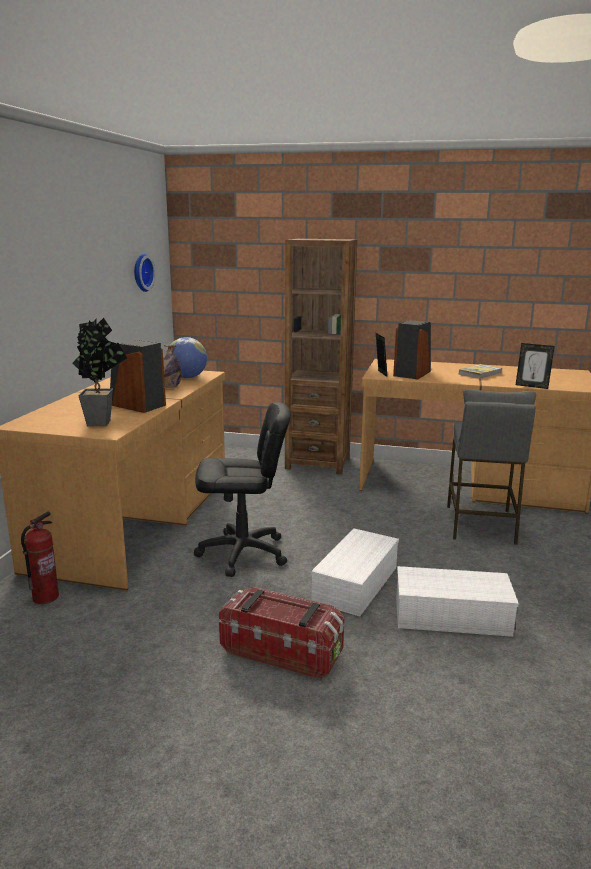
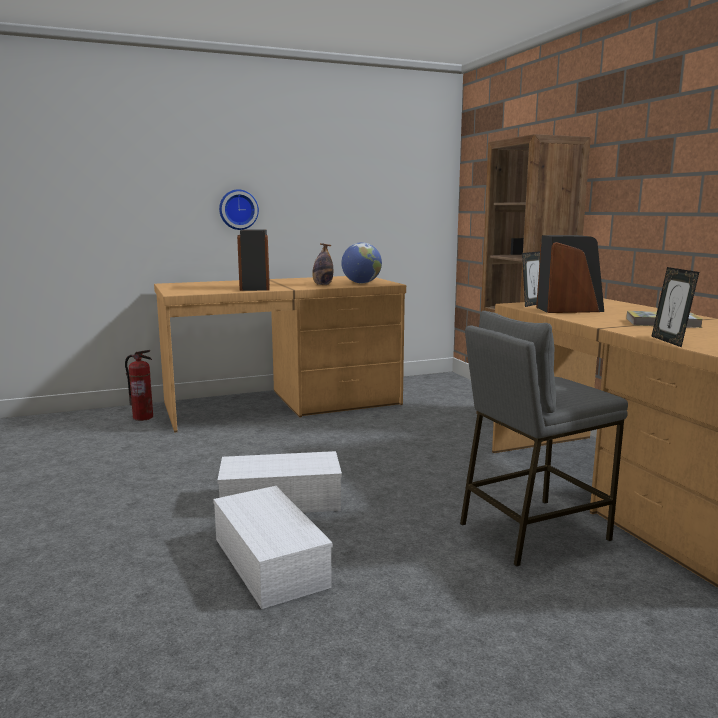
camera: 55 degrees right, 5 degrees down
potted plant [72,318,127,426] -> none
wall clock [134,253,155,292] -> wall clock moved to [219,189,259,230]
black office chair [194,402,290,577] -> none
storage box [219,587,344,679] -> none

